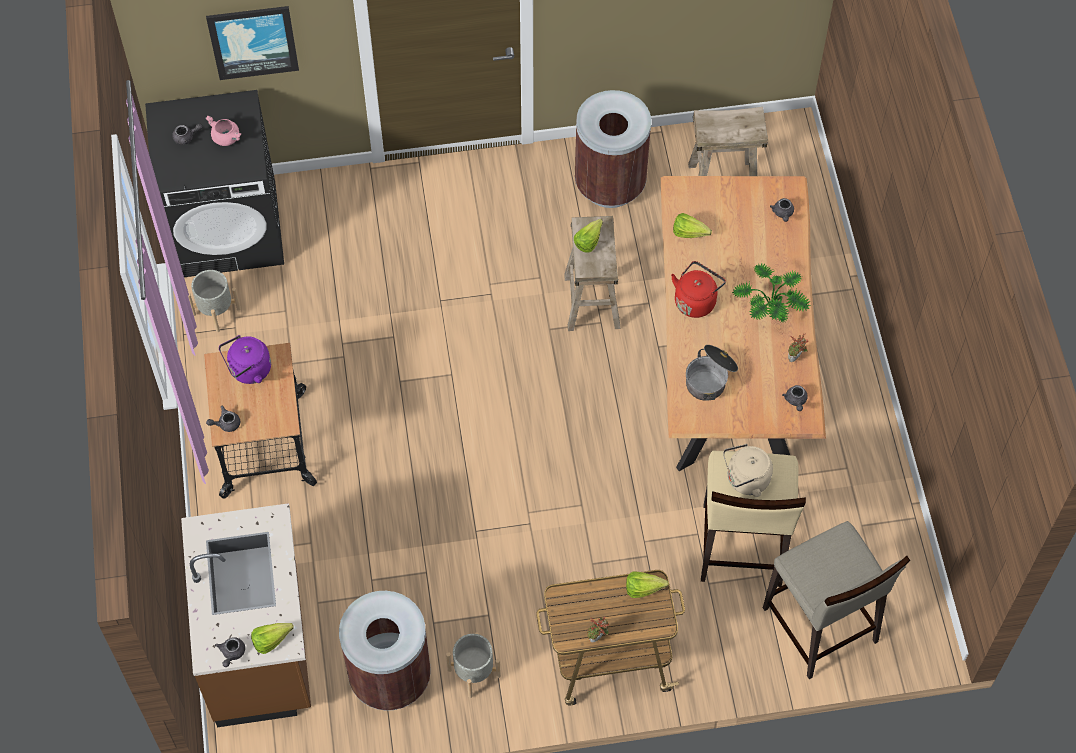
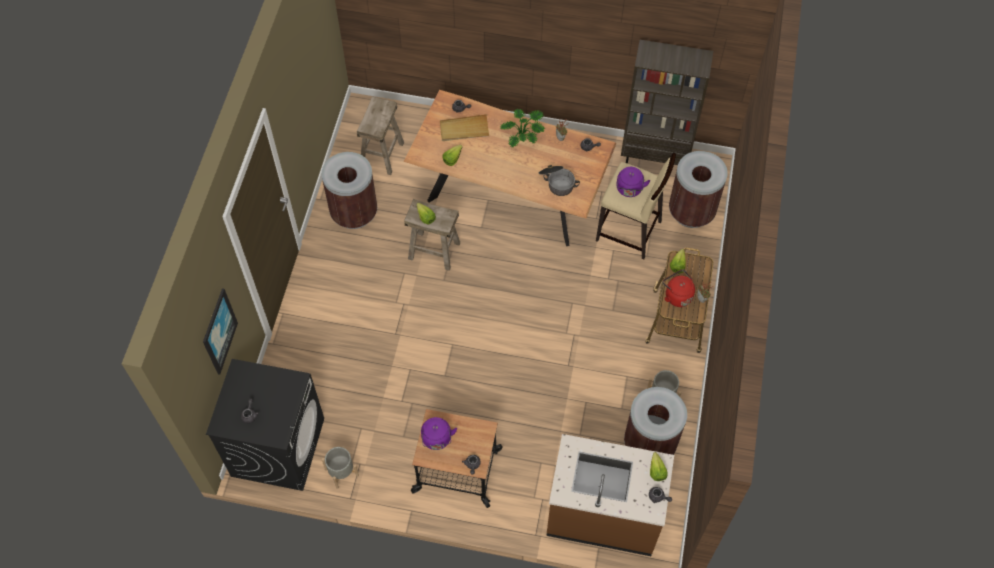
camera: 70 degrees left, 0 degrees up
pink cooking pot [205,116,242,146] -> none
red kettle [671,261,726,318] -> red kettle moved to [662,269,695,307]
beige kettle [723,444,773,497] -> purple kettle [616,167,650,197]
beige stool [763,521,910,679] -> brown trash can [669,151,728,228]
none -> beige tray [440,114,490,141]
none -> brown bookcase [621,40,713,165]

